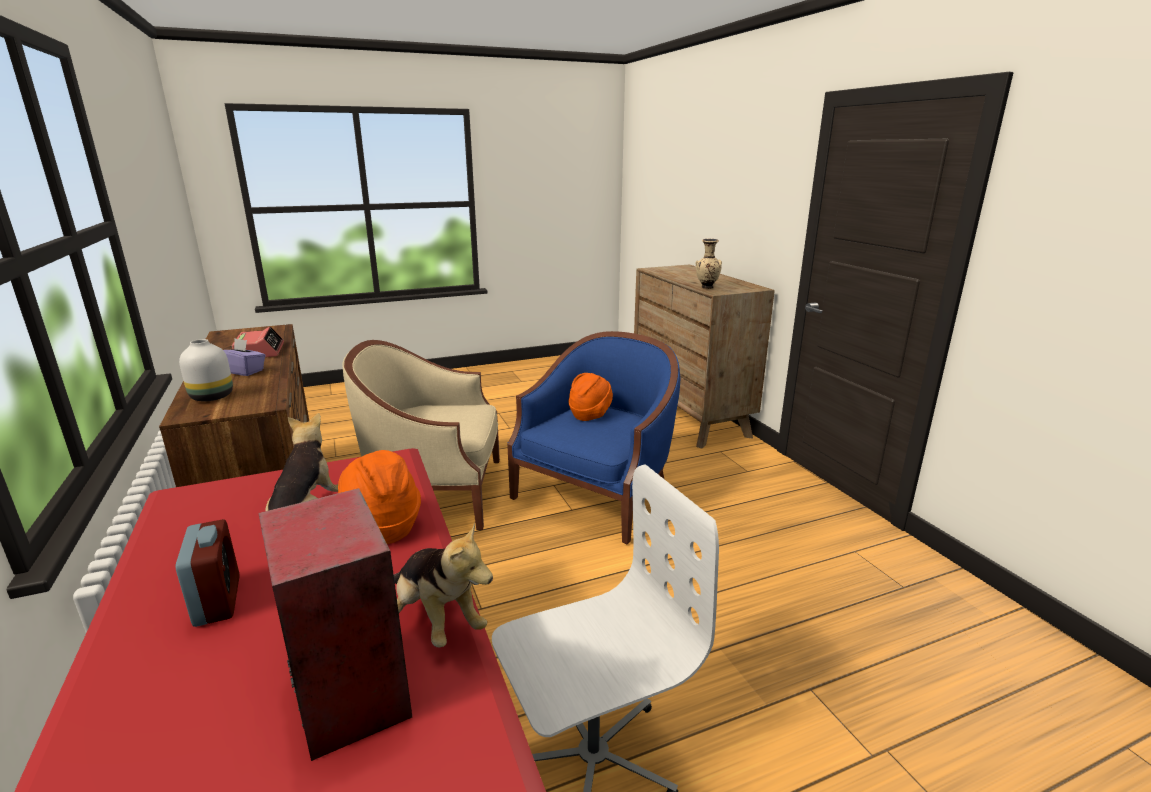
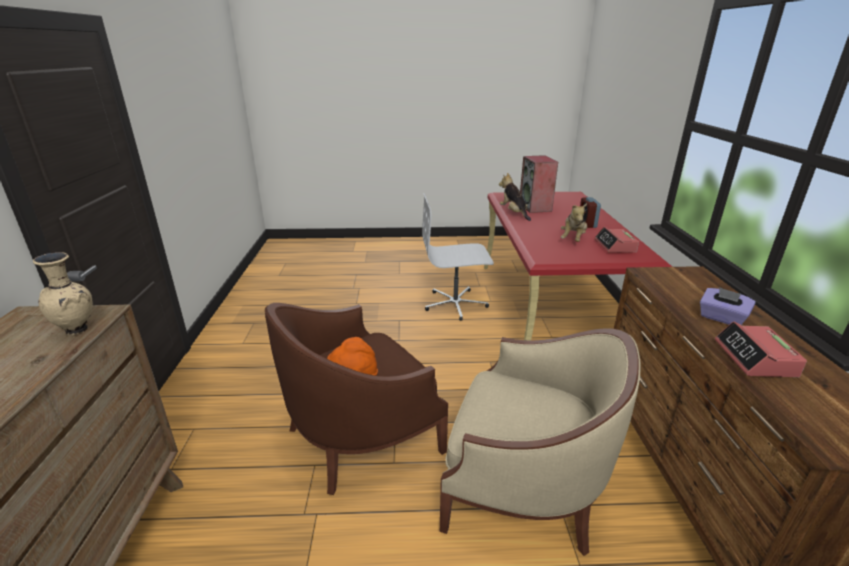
camera: 160 degrees left, 5 degrees up
white vase [179,339,233,401] -> none
orange hat [338,450,421,544] -> none
blue armchair [507,331,680,544] -> brown armchair [265,303,448,495]
none -> alarm clock [594,227,639,253]

